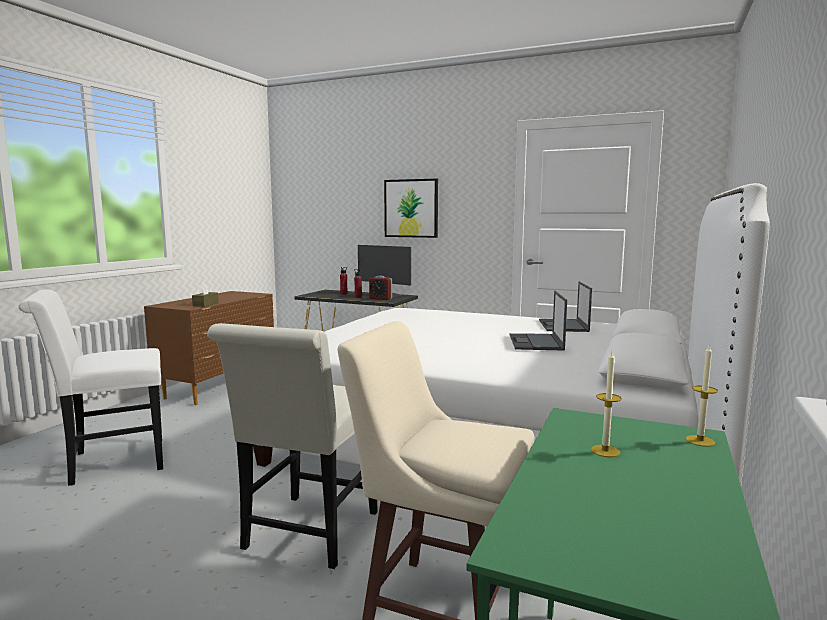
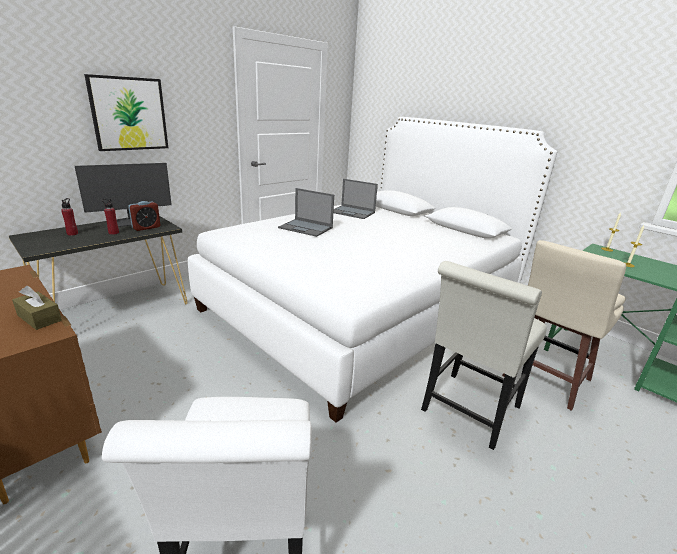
camera: 70 degrees left, 15 degrees up
white chair [207,323,378,569] -> white chair turned 90 degrees clockwise [421,261,547,450]
laptop [510,291,567,350] -> laptop moved to [278,188,334,237]

